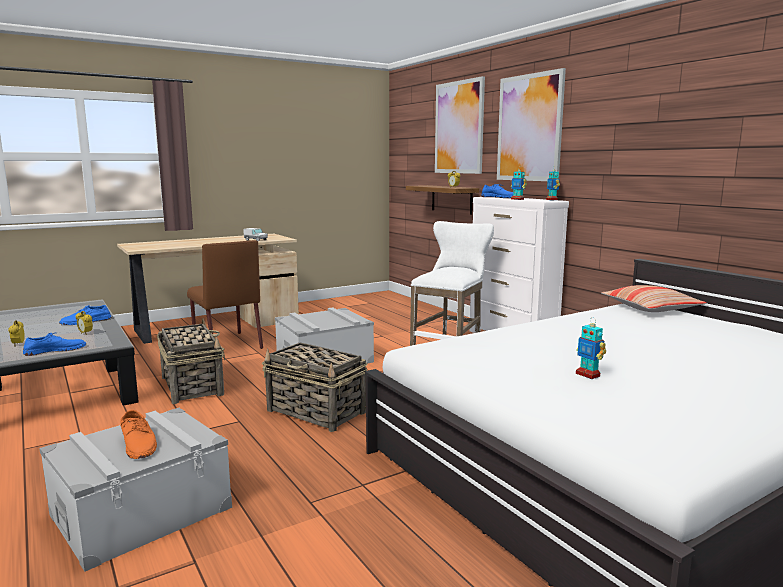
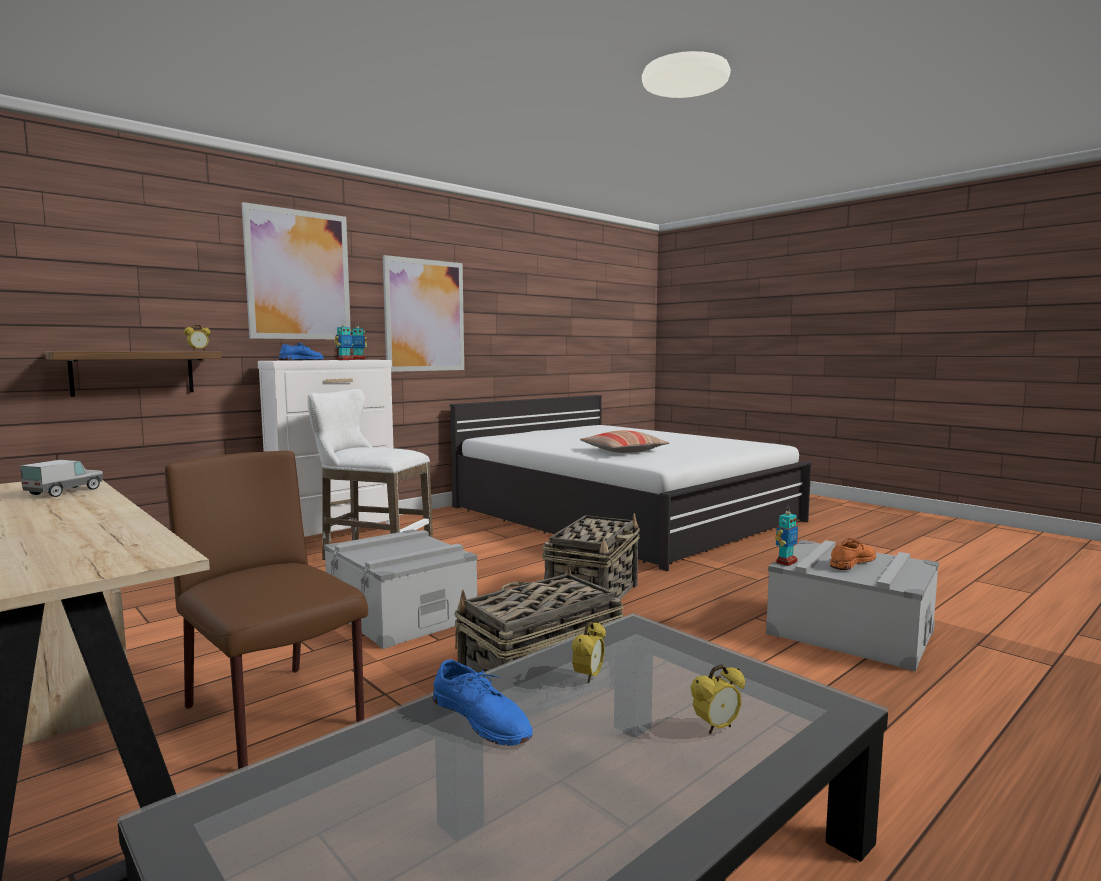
camera: 100 degrees left, 5 degrees down
blue shoe [23,333,86,356] -> none
brown chair [187,240,263,349] -> brown chair turned 90 degrees counterclockwise [165,451,368,769]
picture [435,76,485,174] -> picture moved to [383,255,464,372]
toy robot [576,317,606,379] -> toy robot moved to [775,507,798,566]
pillow [601,285,707,312] -> pillow moved to [580,431,669,453]

